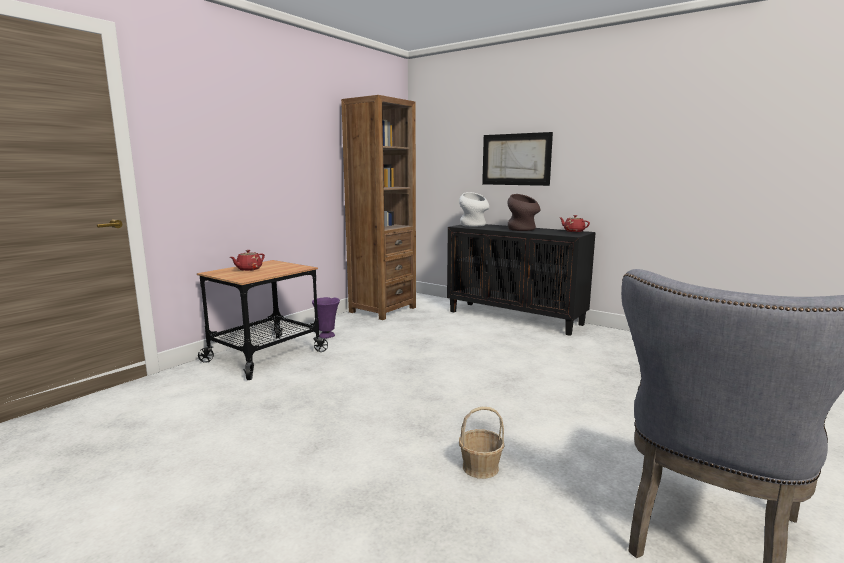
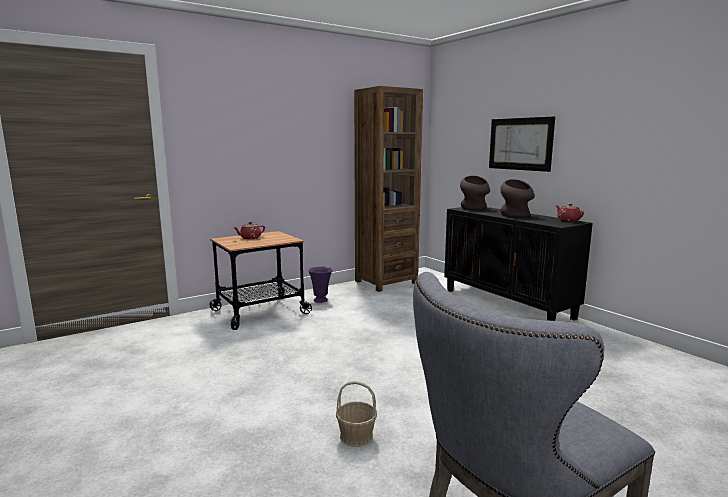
camera: 20 degrees right, 0 degrees up
white vase [459,192,490,227] -> brown vase [460,176,490,210]

